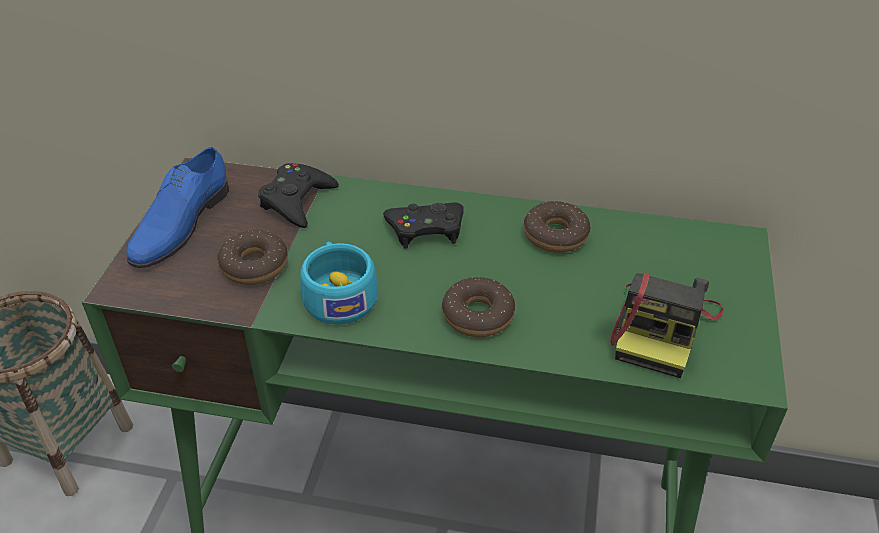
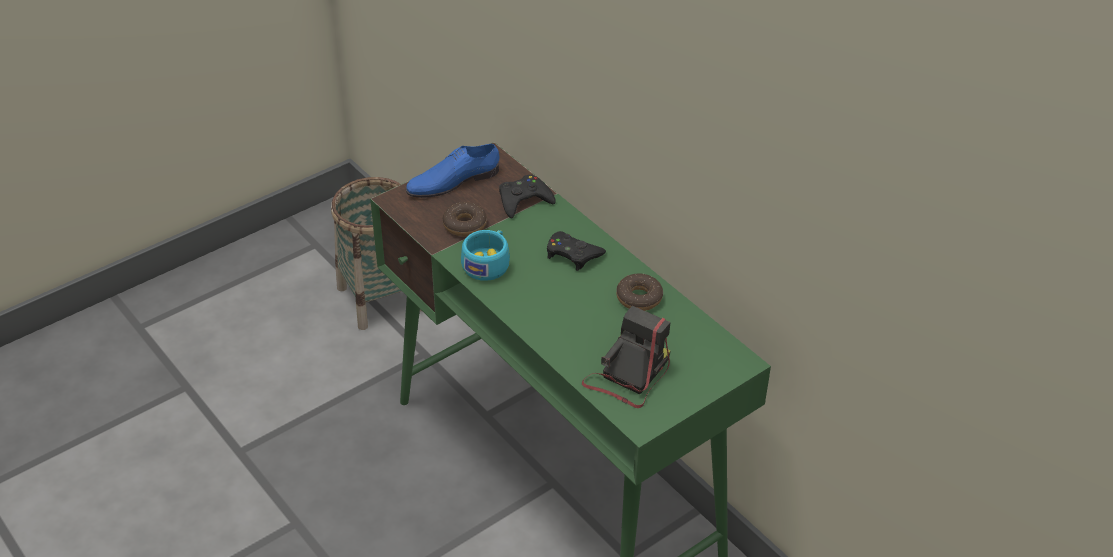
camera: 40 degrees right, 0 degrees up
donut [442,277,515,337] -> none
camera [610,273,724,378] -> camera turned 150 degrees clockwise [582,306,670,408]

